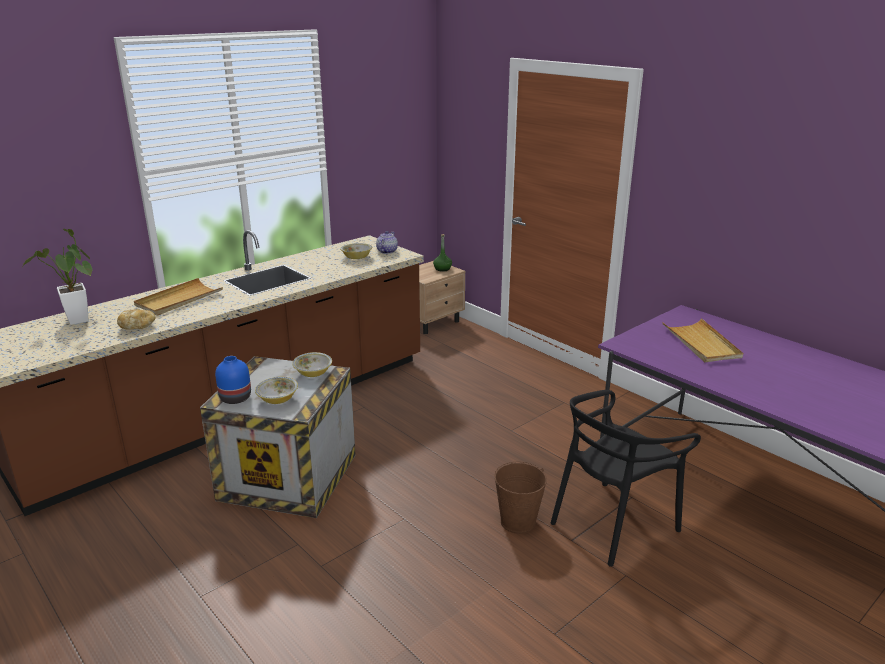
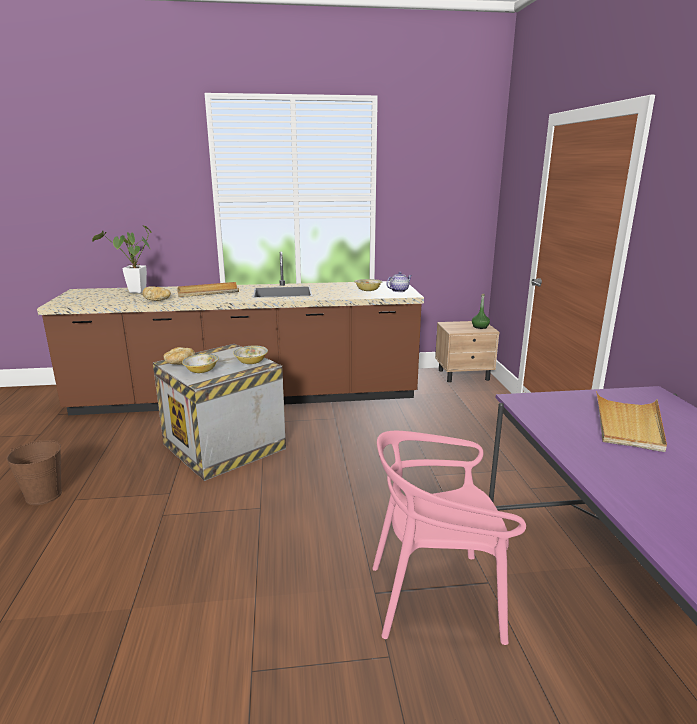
camera: 35 degrees right, 5 degrees down
blue vase [215,356,251,404] -> bread [163,347,195,365]
brown bucket [494,462,547,534] -> brown bucket moved to [6,440,62,505]
black chair [551,390,701,567] -> pink chair [372,431,526,645]

